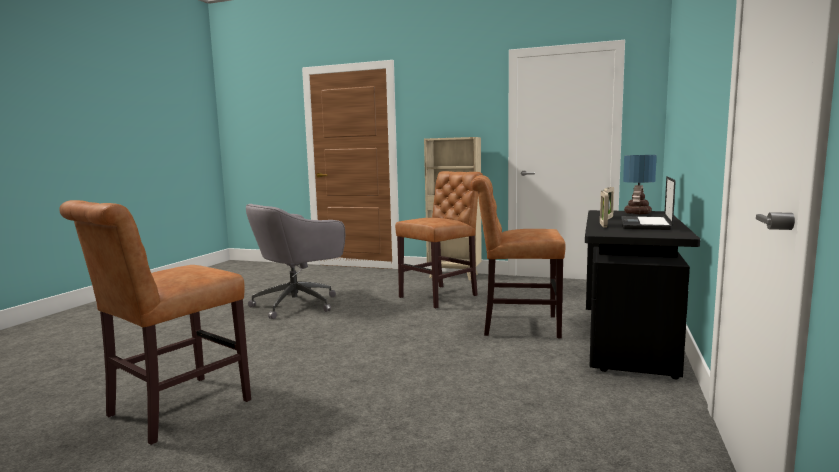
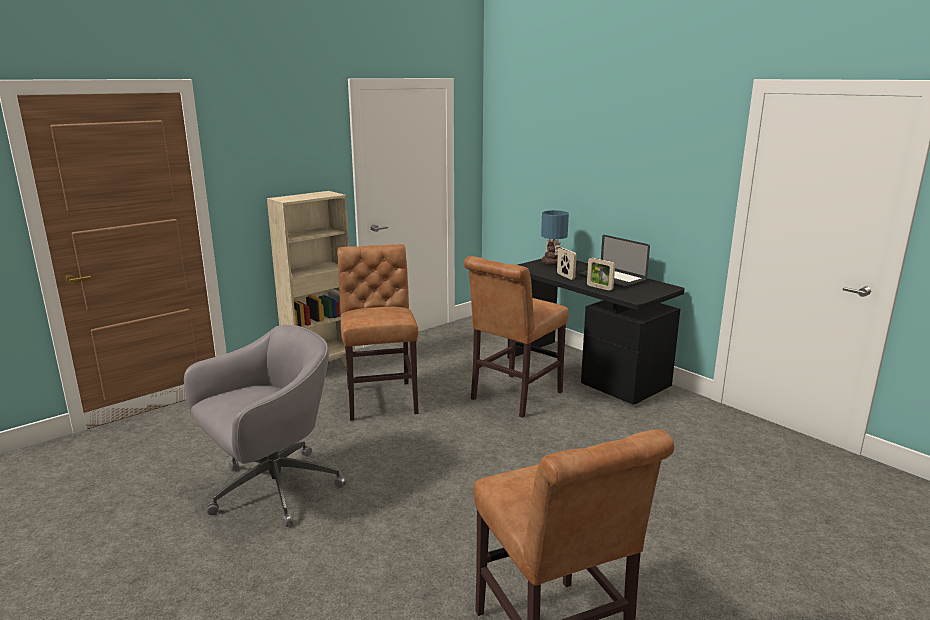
camera: 60 degrees left, 10 degrees up
grey office chair [246,204,345,319] -> grey office chair turned 120 degrees counterclockwise [184,325,346,527]

